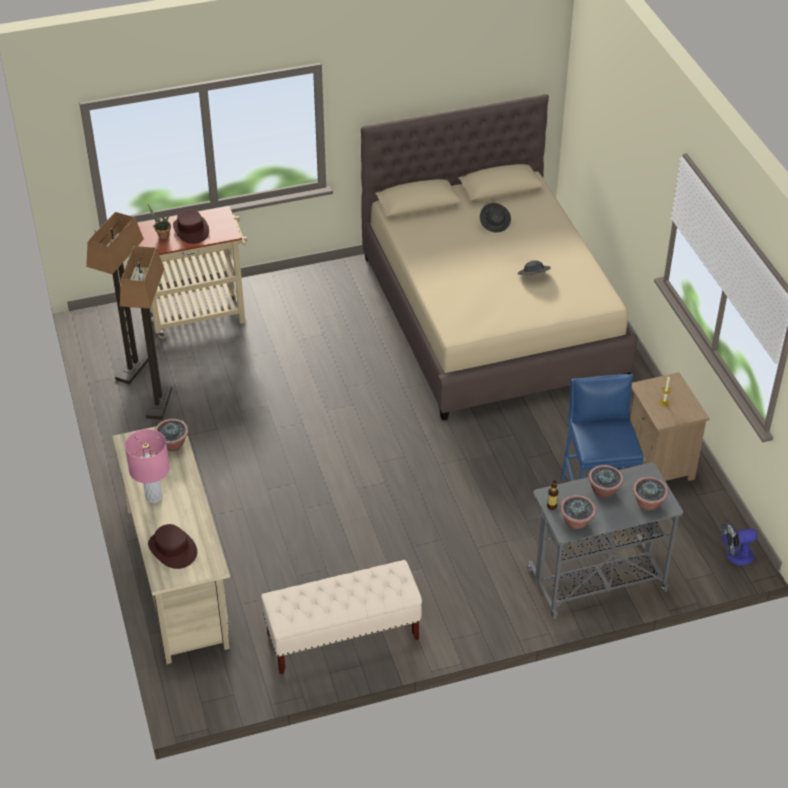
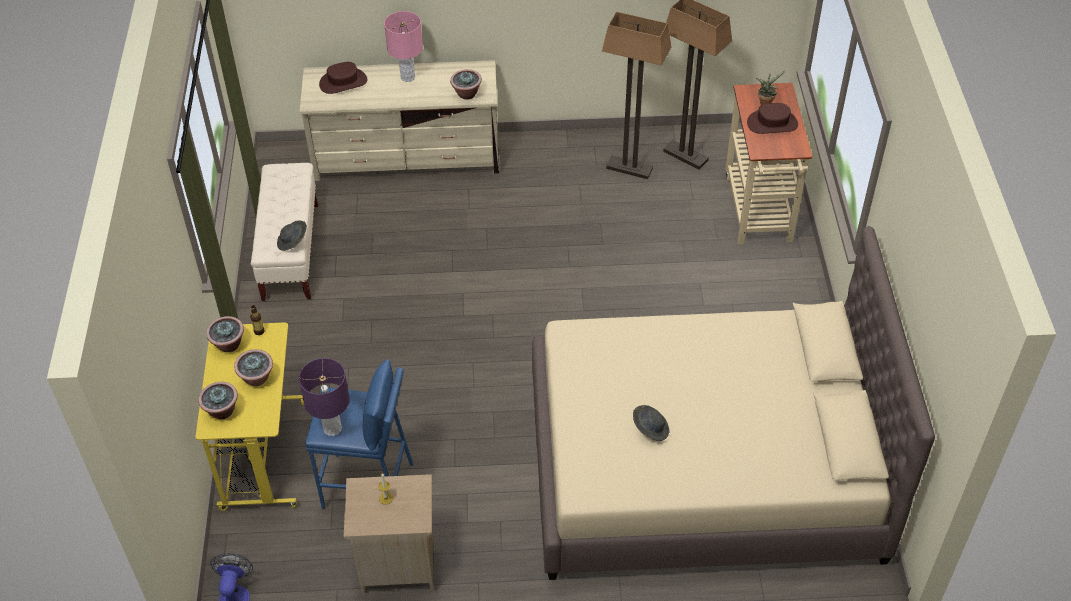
camera: 105 degrees right, 5 degrees up
grey hat [480,203,511,232] -> grey hat moved to [277,221,307,251]
grey desk [527,463,683,620] -> yellow desk [196,322,304,511]
none -> purple table lamp [299,358,350,436]

